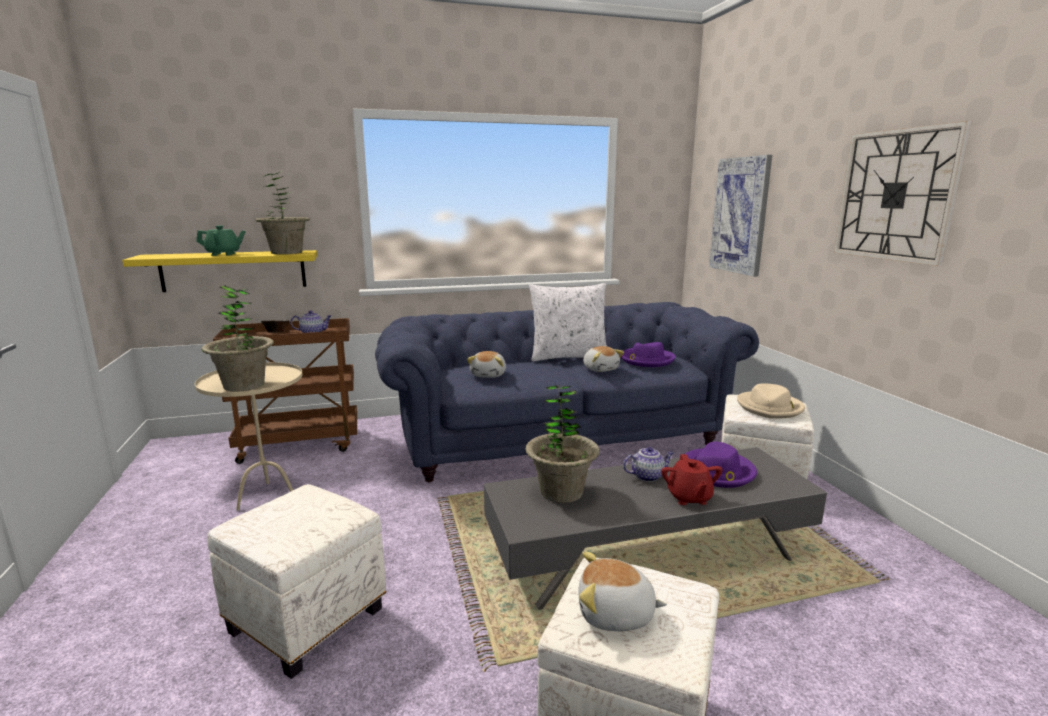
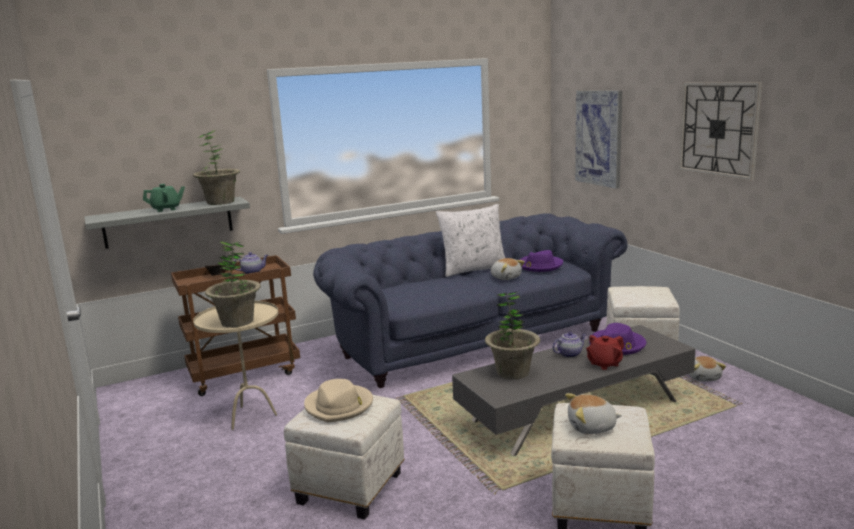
camera: 10 degrees left, 0 degrees up
yellow shelf [122,250,317,292] -> grey shelf [85,197,250,249]
plush toy [467,351,506,378] -> plush toy moved to [689,356,726,382]
red teapot [661,454,722,505] -> red teapot turned 75 degrees clockwise [586,335,624,370]
beige hat [737,383,805,418] -> beige hat moved to [304,379,373,422]

